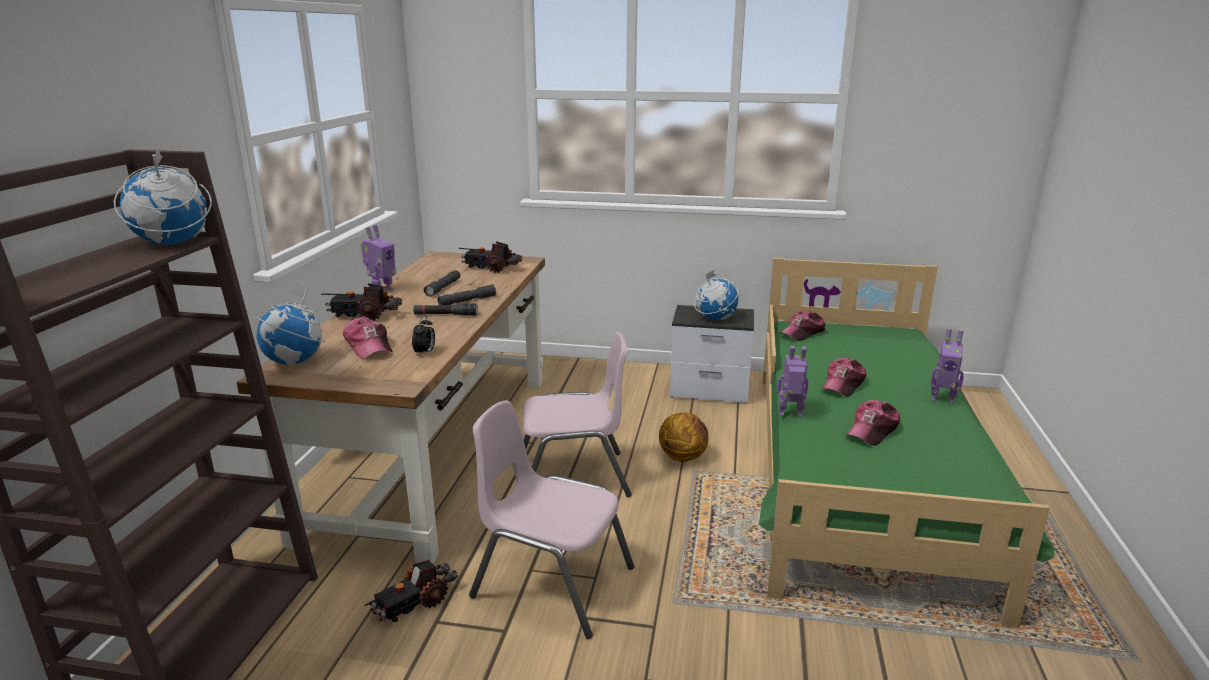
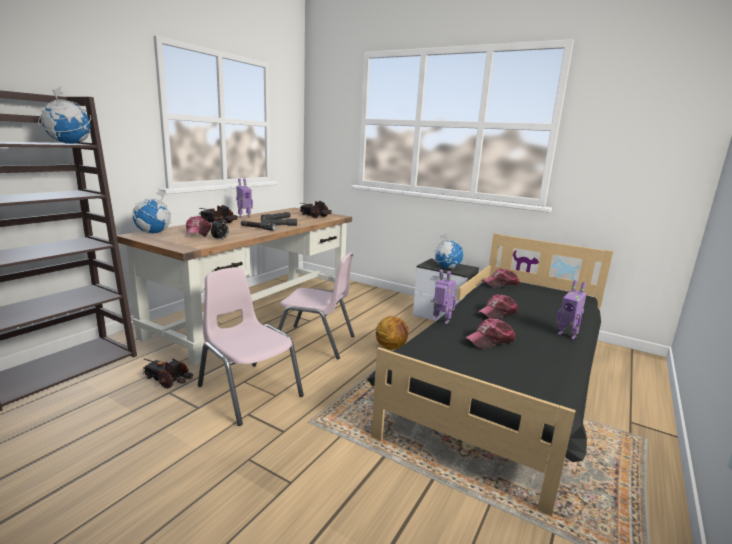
camera: 20 degrees right, 5 degrees down
toy truck [365,560,458,622] -> toy truck turned 45 degrees clockwise [142,358,193,389]
green bed [759,258,1055,628] -> black bed [367,233,613,516]

